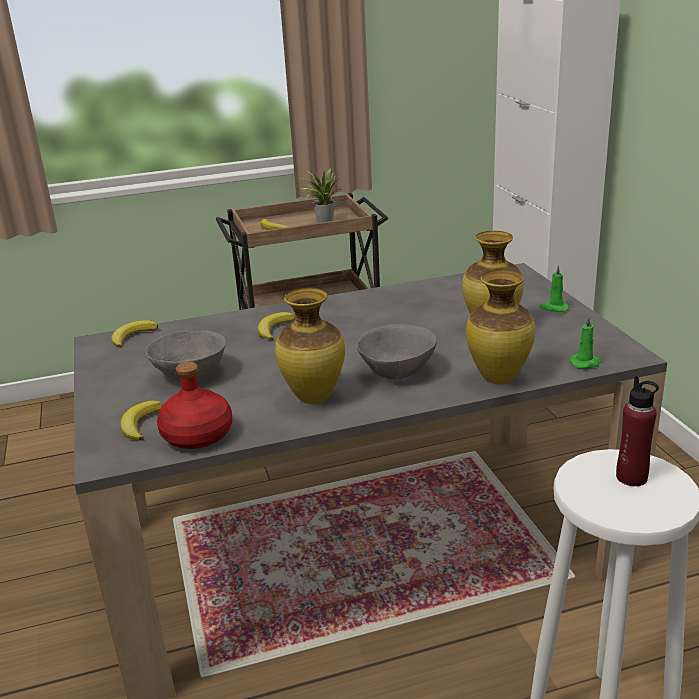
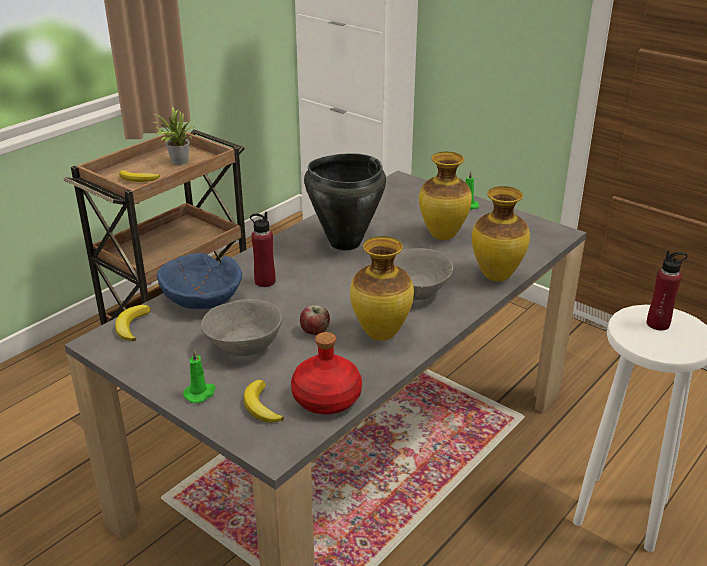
camera: 35 degrees left, 5 degrees up
banana [258,312,295,340] -> red bottle [250,212,275,287]
green candle [569,316,602,369] -> green candle moved to [183,349,216,403]
none -> blue bowl [157,253,242,309]
none -> apple [300,305,330,335]
none -> black cooking pot [304,153,386,250]

